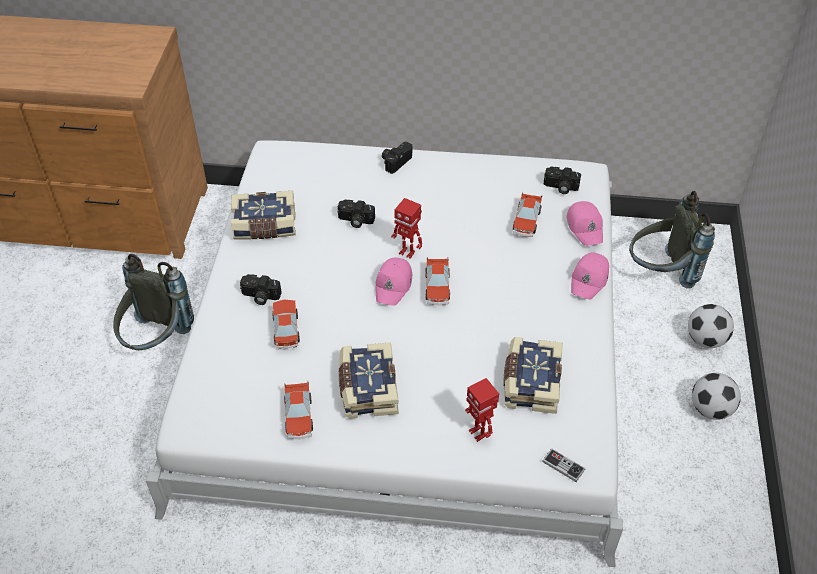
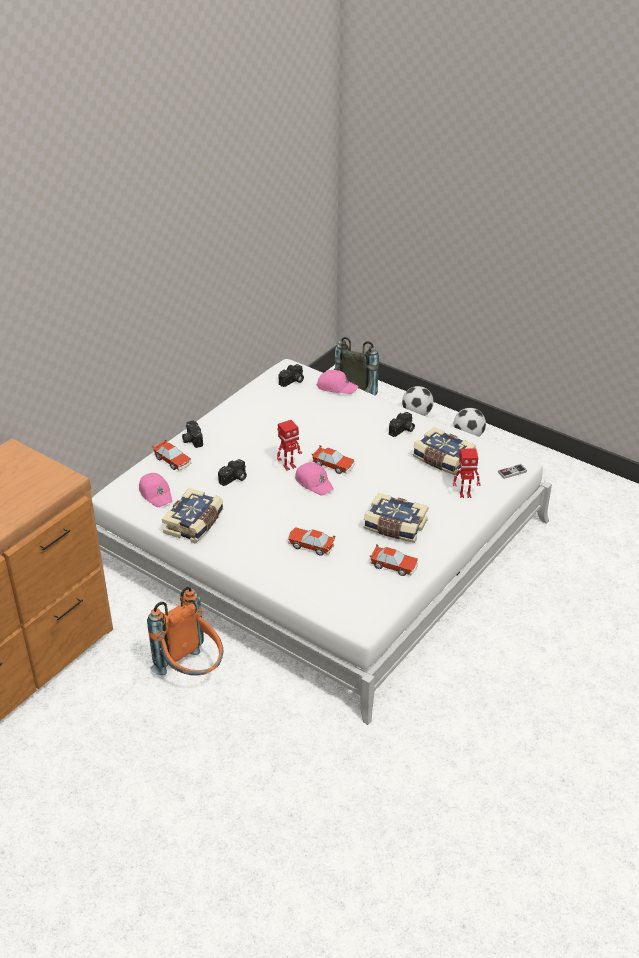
camera: 60 degrees left, 10 degrees down
grey backpack [113,254,194,350] -> orange backpack [147,587,223,675]
camera [240,274,281,305] -> camera moved to [389,412,415,437]
toy car [513,192,542,237] -> toy car moved to [152,440,191,471]
pink cap [571,253,609,299] -> pink cap moved to [139,473,172,507]

